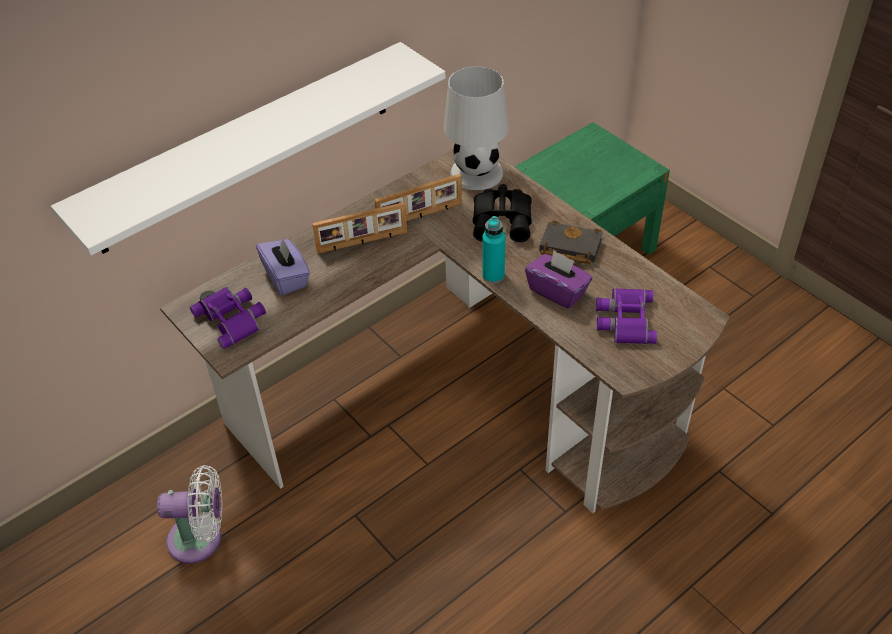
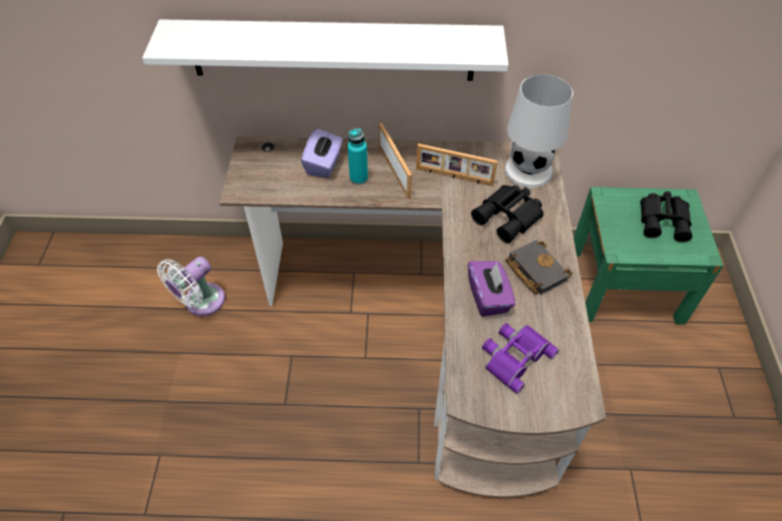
camera: 40 degrees right, 5 degrees up
white fan [157,465,222,564] -> white fan turned 90 degrees clockwise [157,257,225,316]
purple binoculars [190,287,266,349] -> none
picture frame [312,202,407,254] -> picture frame turned 135 degrees counterclockwise [379,123,412,199]
turquoise bottle [482,216,505,283] -> turquoise bottle moved to [348,128,368,185]
none -> black binoculars [640,191,692,243]

